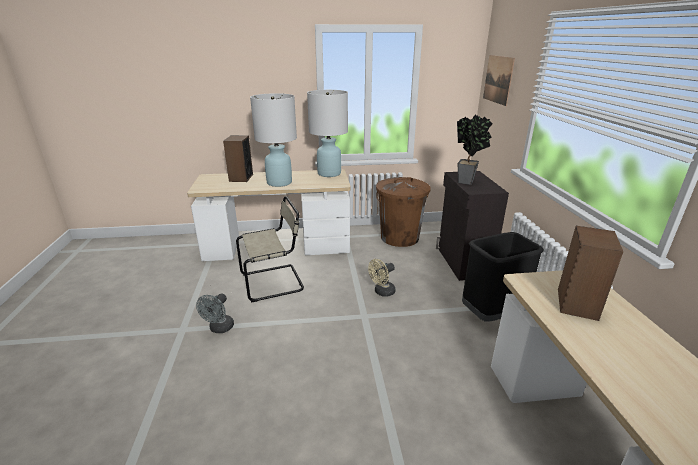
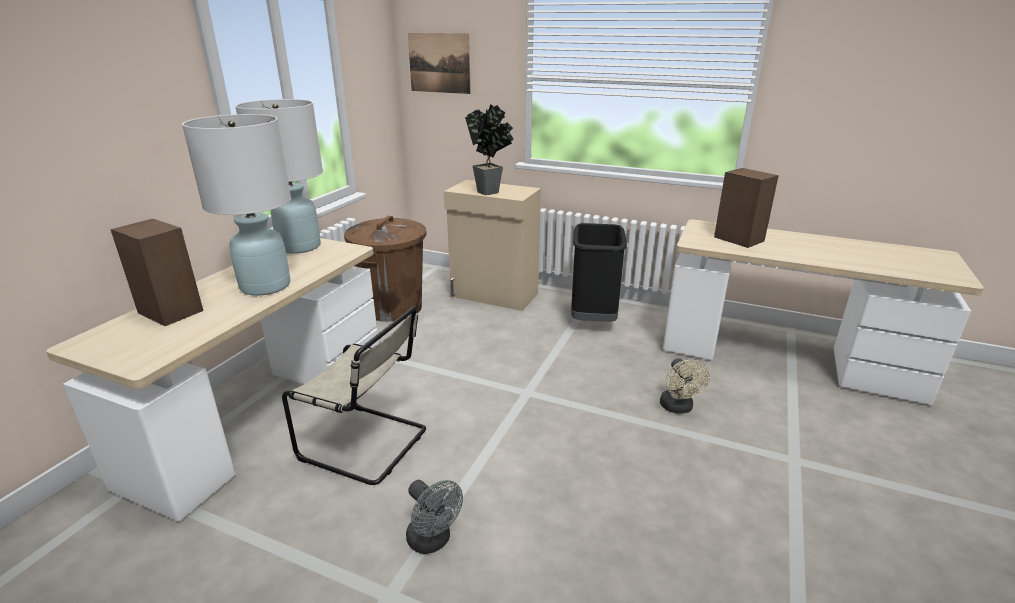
camera: 60 degrees left, 0 degrees up
beige chair [236,196,304,302] -> beige chair turned 105 degrees clockwise [282,306,426,485]
beige fan [368,259,396,297] -> beige fan moved to [660,358,710,414]
black cabinet [436,171,509,281] -> beige cabinet [444,180,541,311]

